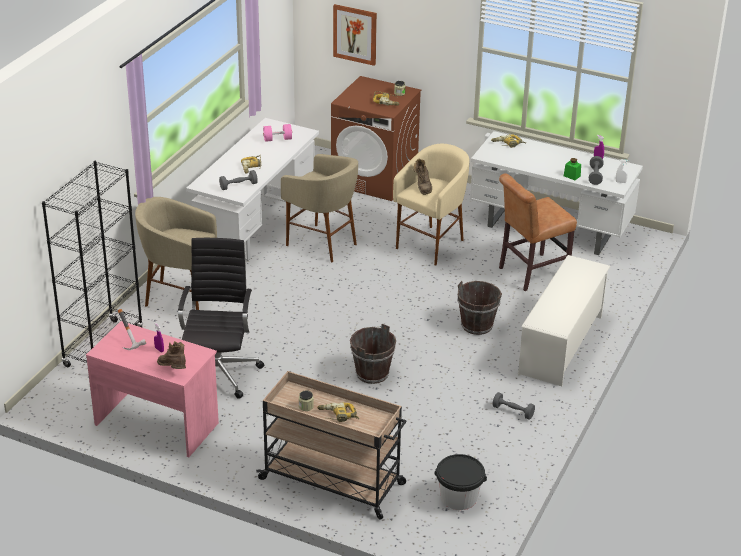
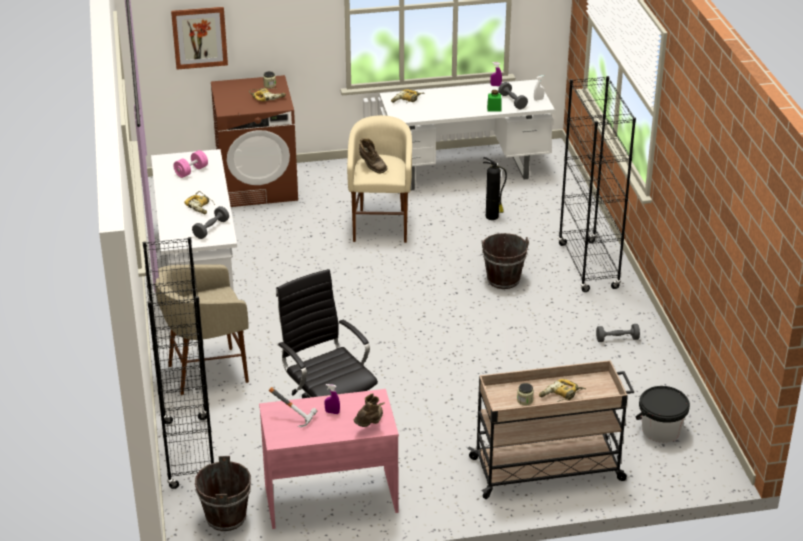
camera: 35 degrees left, 0 degrees up
brown boot [157,341,186,369] -> brown boot turned 105 degrees clockwise [354,393,385,427]
beige stool [281,154,358,262] -> none
brown bucket [350,324,396,384] -> brown bucket moved to [195,456,251,531]
brown chair [499,173,577,291] -> fire extinguisher [483,157,507,220]
white shoe rack [518,255,610,386] -> black bookcase [558,76,636,292]

